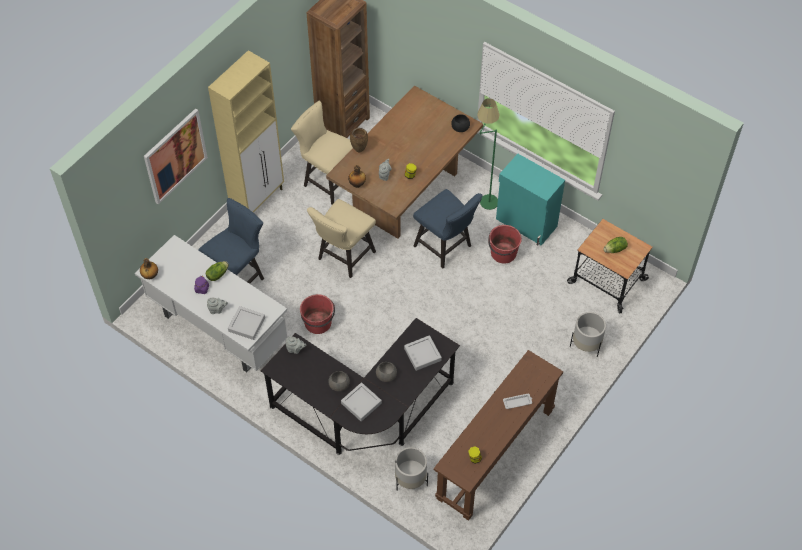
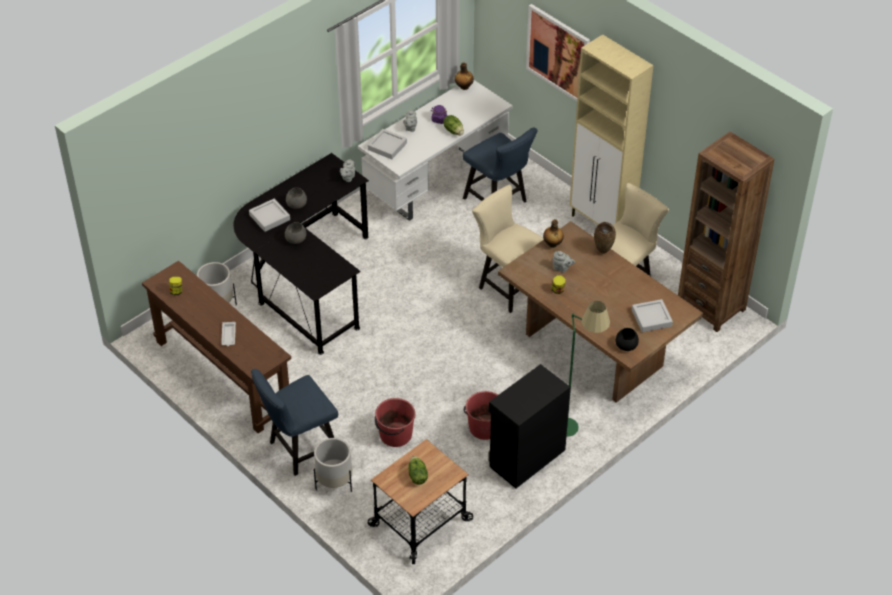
camera: 100 degrees right, 10 degrees down
red bucket [300,294,335,334] -> red bucket moved to [375,398,415,447]
grey tray [404,335,442,371] -> grey tray moved to [632,299,673,332]
blue chair [413,189,483,268] -> blue chair moved to [251,369,338,476]
turquoise cabinet [496,154,565,246] -> black cabinet [488,364,571,488]

